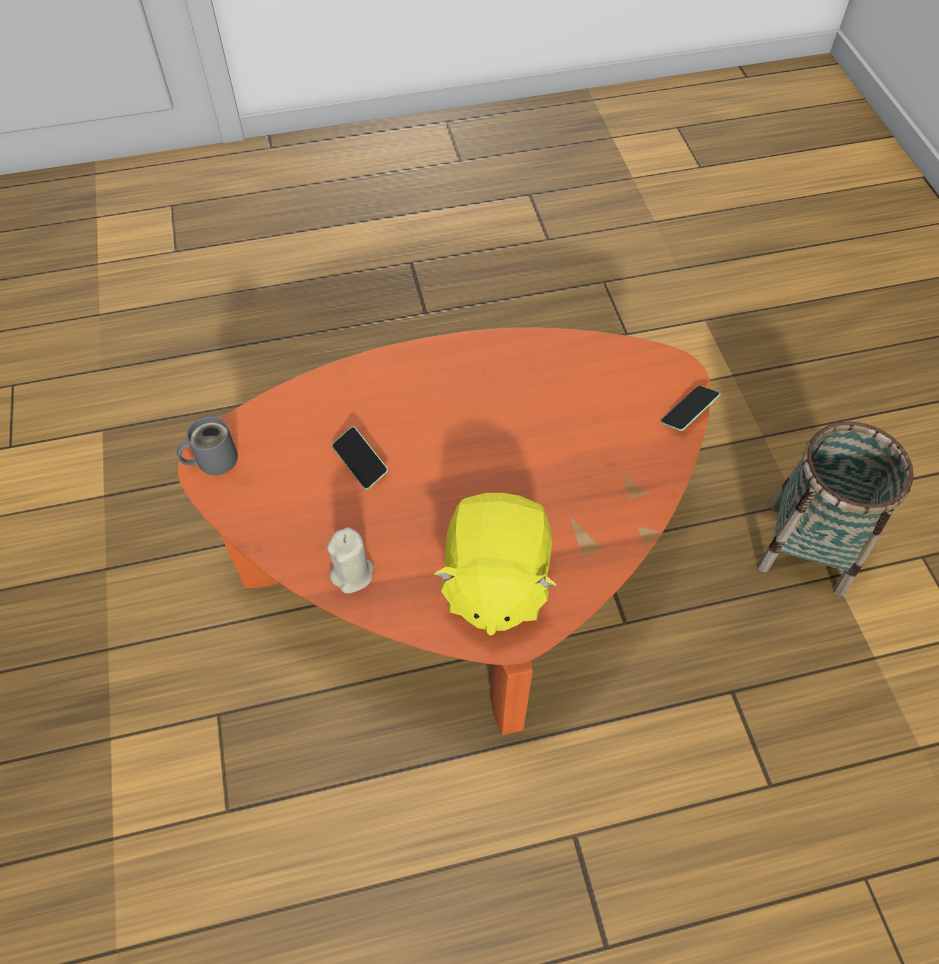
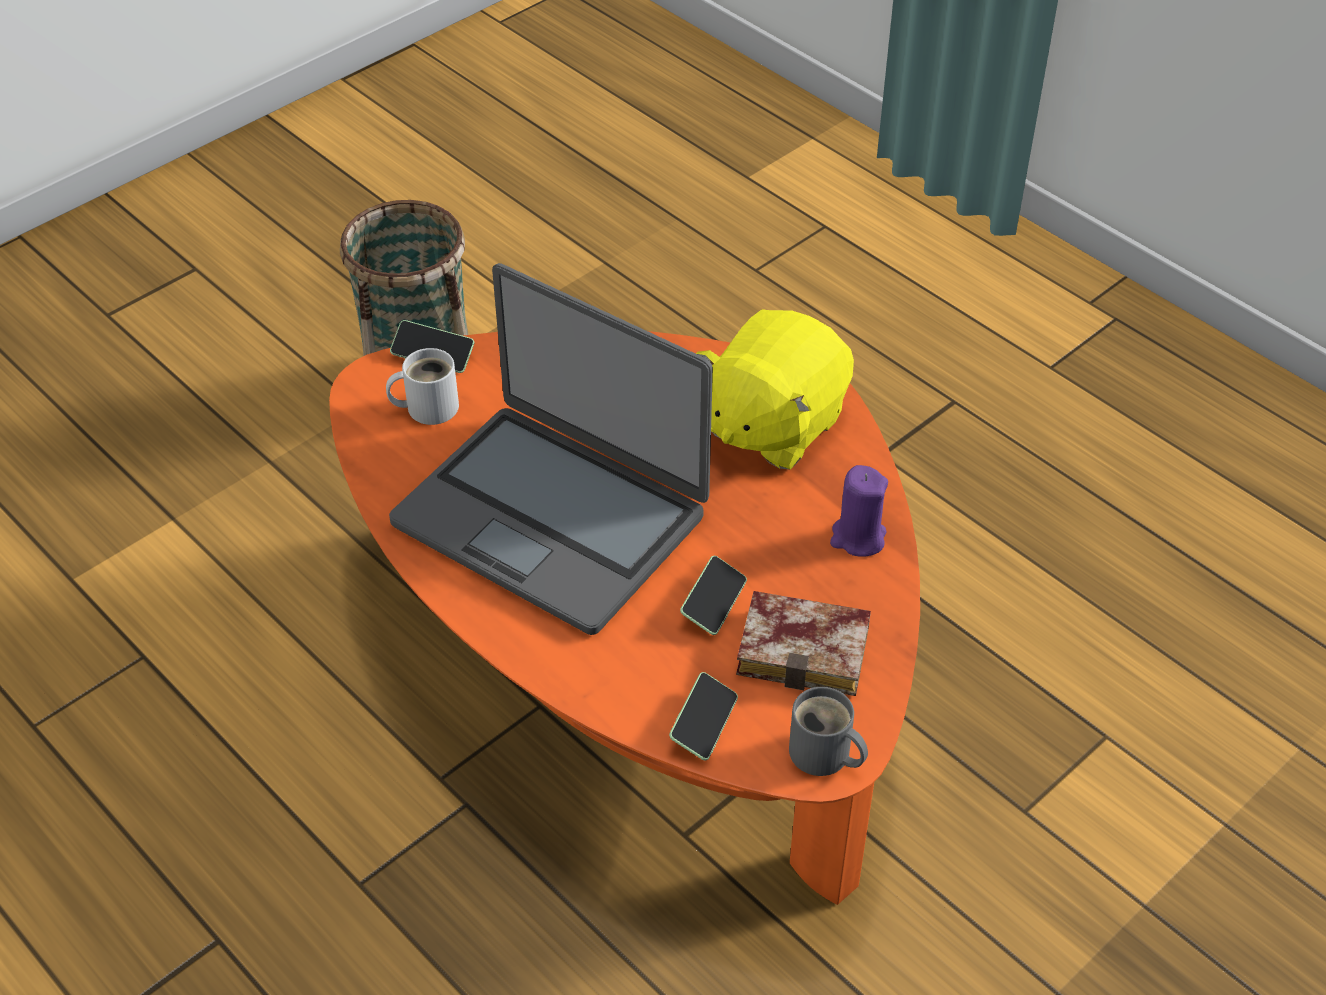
camera: 120 degrees left, 10 degrees down
beige candle [327,527,374,594] -> purple candle [830,465,888,557]
yellow plush toy [434,493,556,636] -> yellow plush toy turned 150 degrees clockwise [696,309,854,470]
none -> white mug [386,348,459,425]
none -> laptop [389,263,713,635]
none -> phone [669,672,738,760]
none -> book [736,591,871,696]

